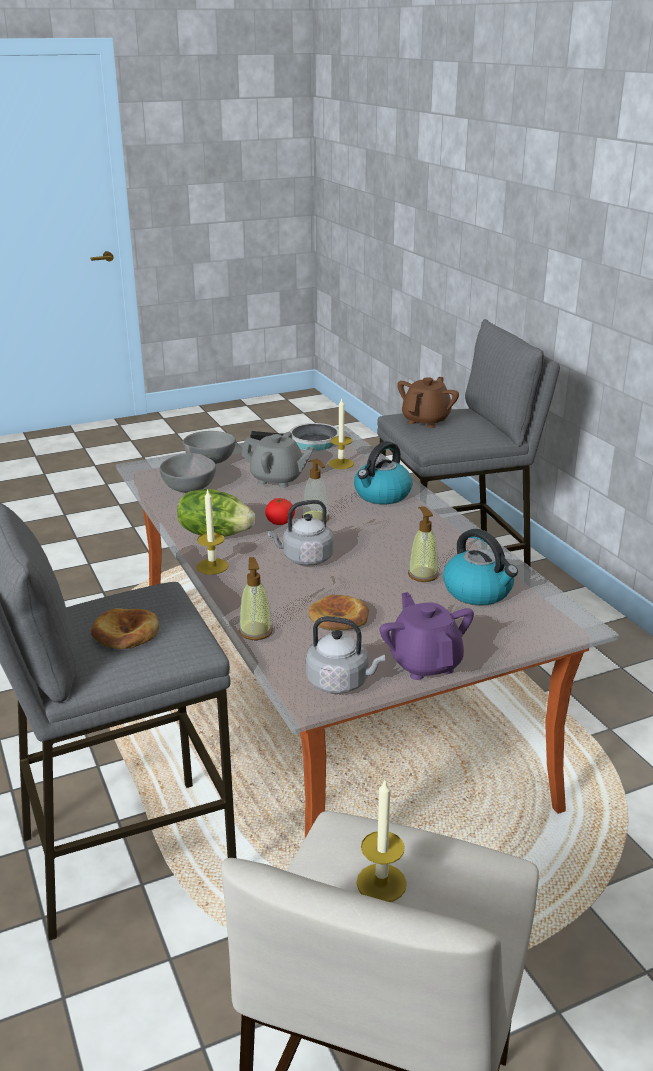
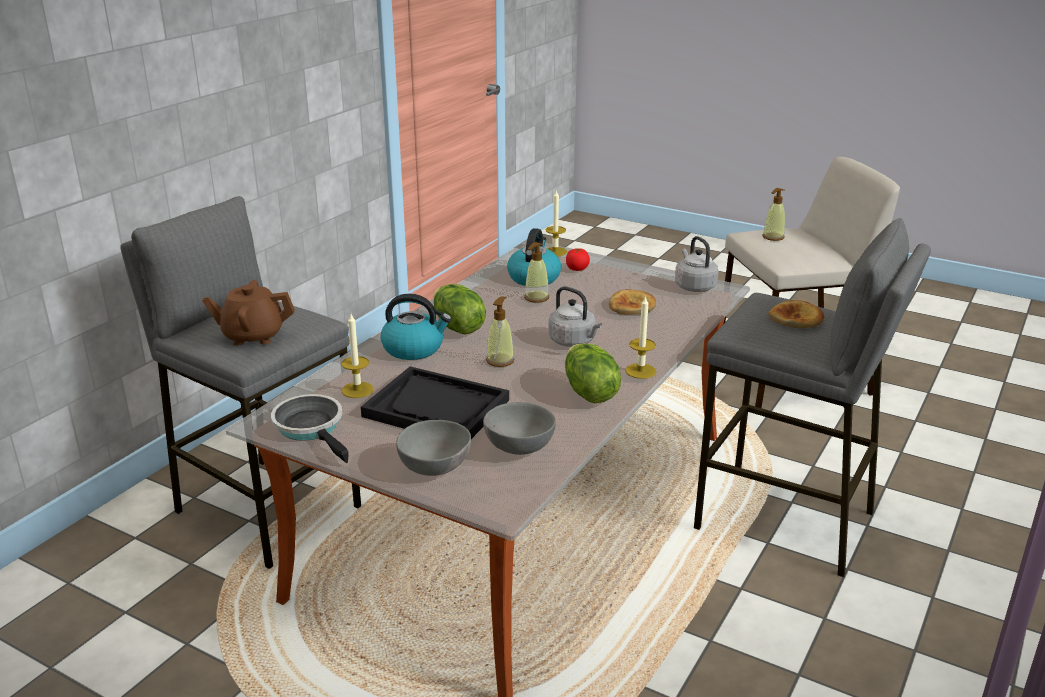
camera: 125 degrees left, 0 degrees up
soap dispenser [239,557,273,640] -> soap dispenser moved to [763,188,785,241]
grey teapot [242,432,314,488] -> black tray [361,366,509,439]
tomato [265,498,295,525] -> tomato moved to [566,248,590,271]
candle [356,780,407,902] -> candle moved to [545,189,567,257]
purple teapot [380,592,474,680] -> none
none -> lettuce [433,284,486,334]

